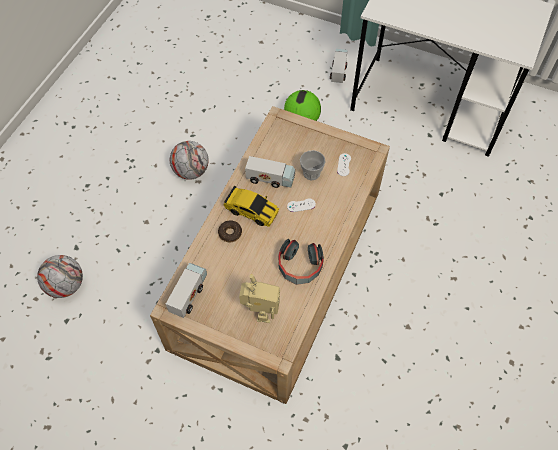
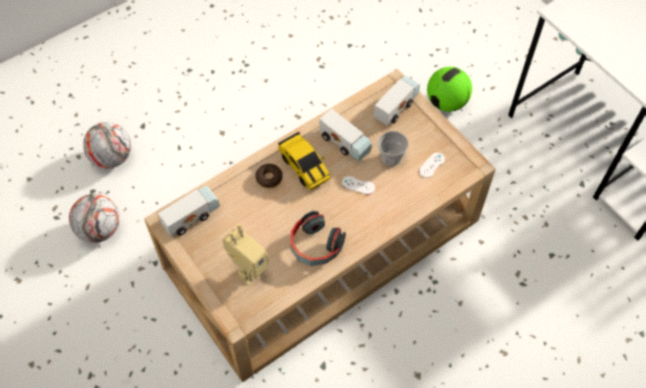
camera: 30 degrees right, 0 degrees up
football [170,141,209,180] -> football moved to [69,194,120,243]
toy truck [330,49,348,83] -> toy truck moved to [374,75,420,126]

